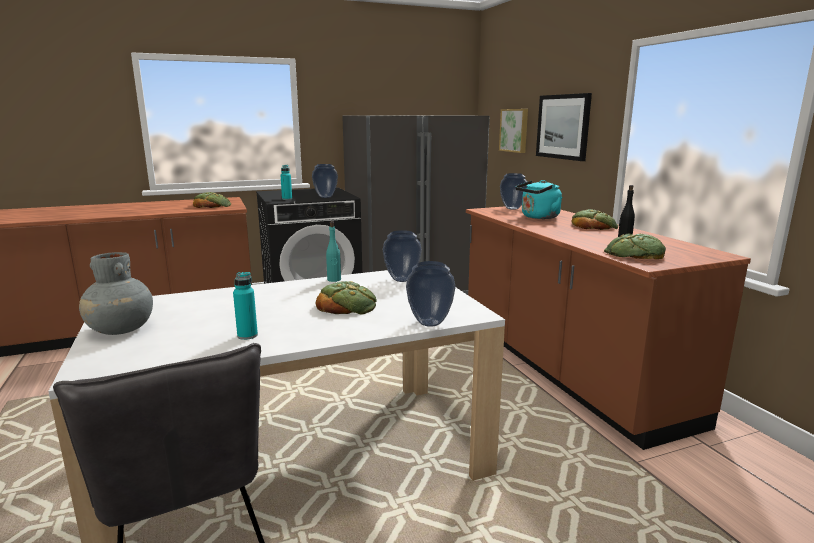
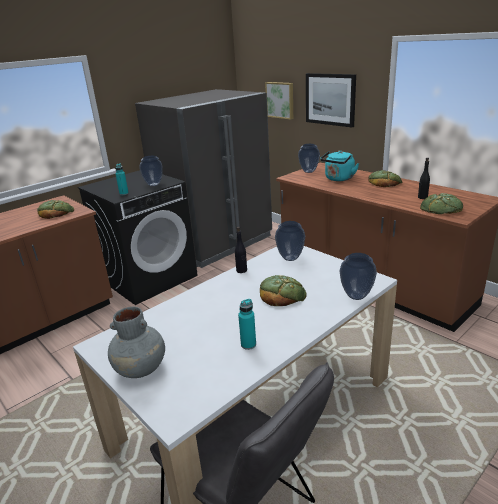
camera: 20 degrees left, 10 degrees up
turquoise bottle [326,221,341,282] -> black bottle [235,227,247,273]

